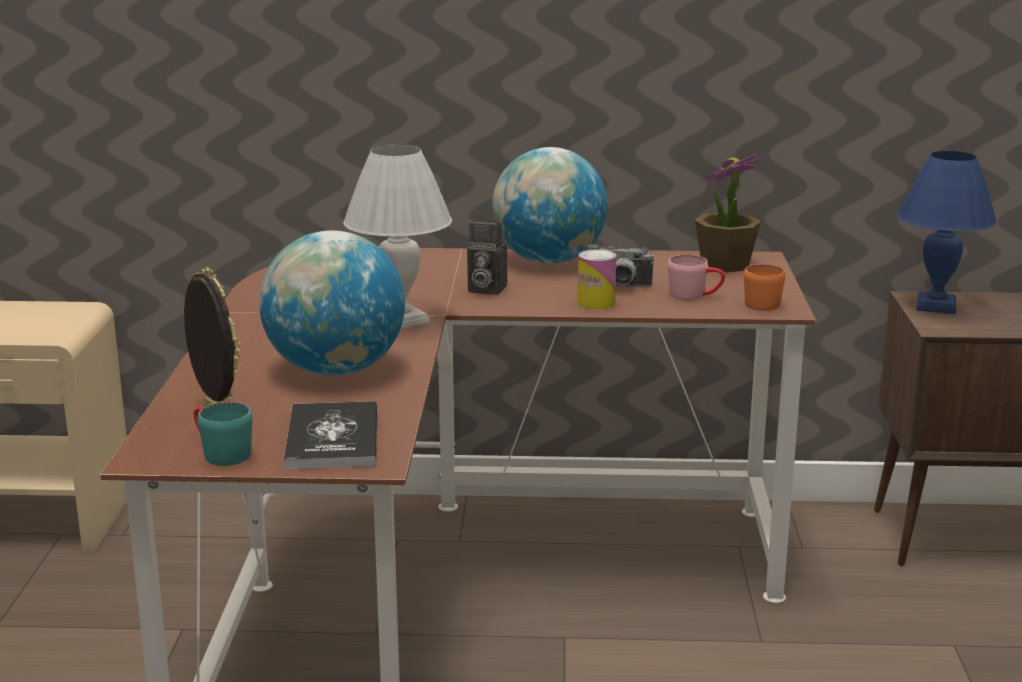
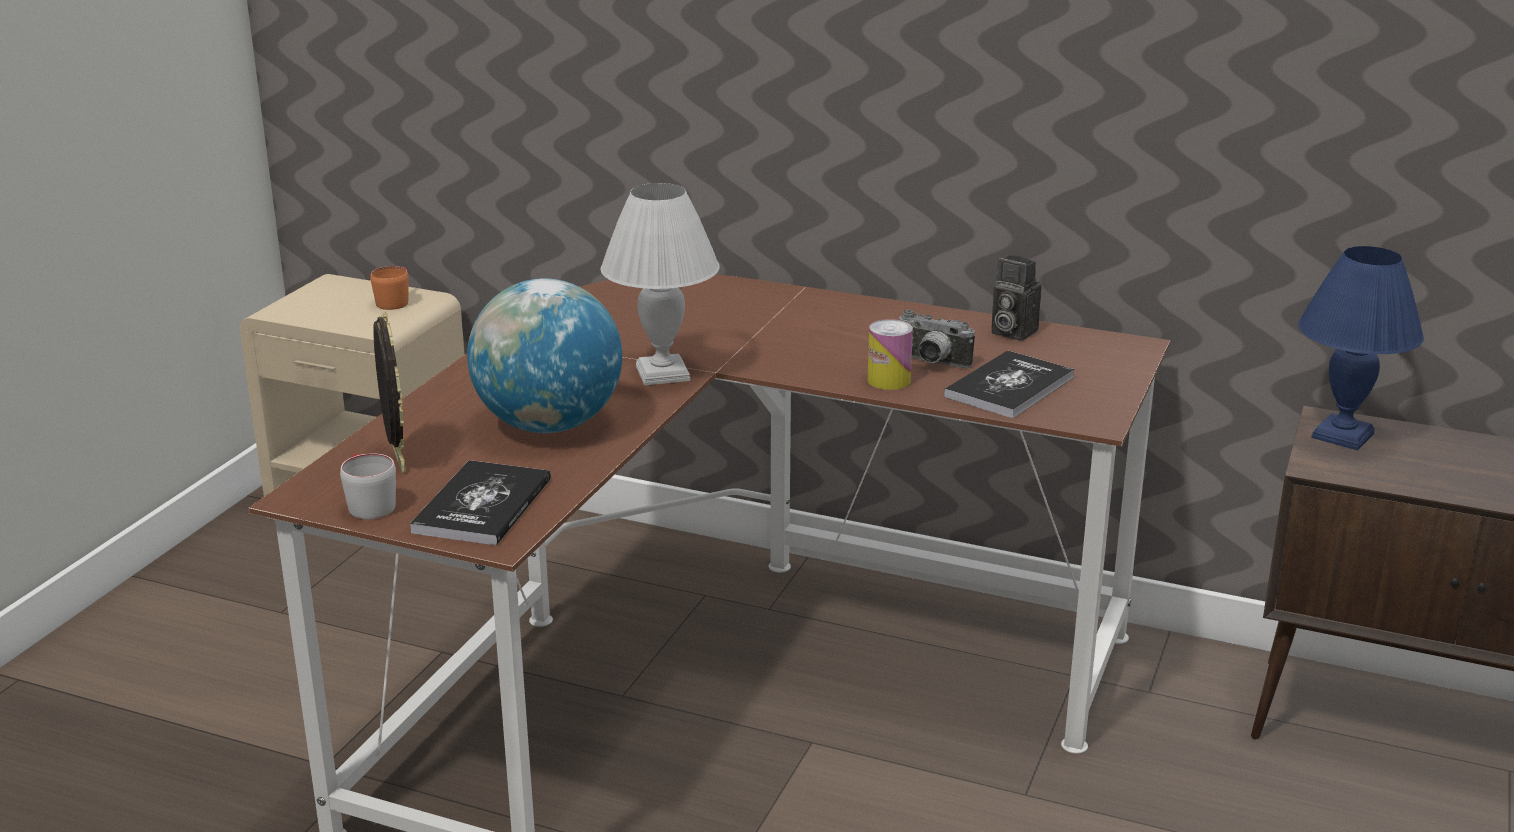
camera: 20 degrees right, 5 degrees up
turquoise mug [194,402,253,466] -> grey mug [340,453,396,519]
camera [467,219,507,295] -> camera moved to [991,255,1041,341]
globe [492,147,608,264] -> none
pink mug [668,255,725,300] -> book [944,351,1075,418]
potted plant [695,154,763,273] -> none
orange mug [744,264,785,311] -> orange mug moved to [370,266,409,310]

